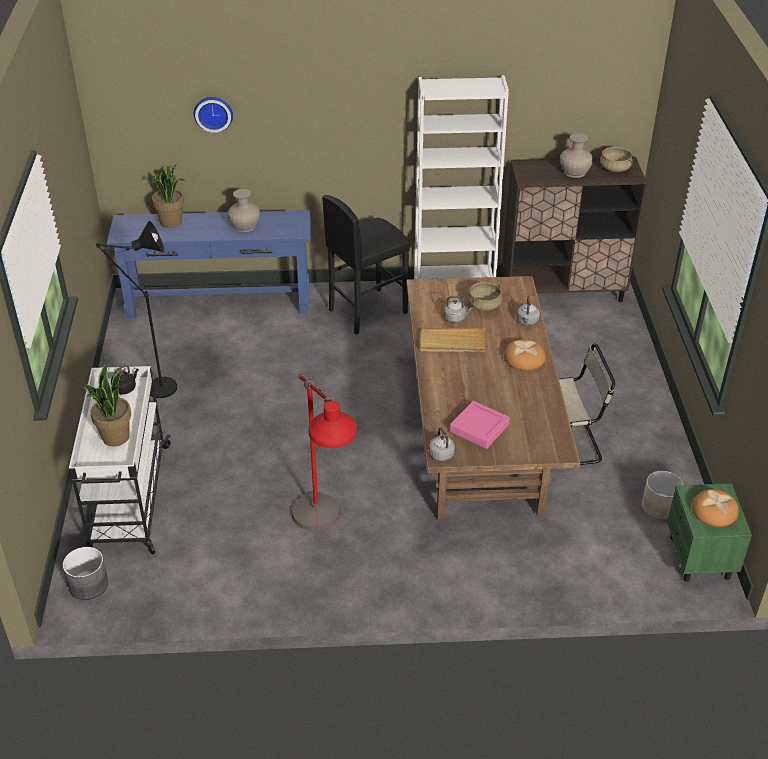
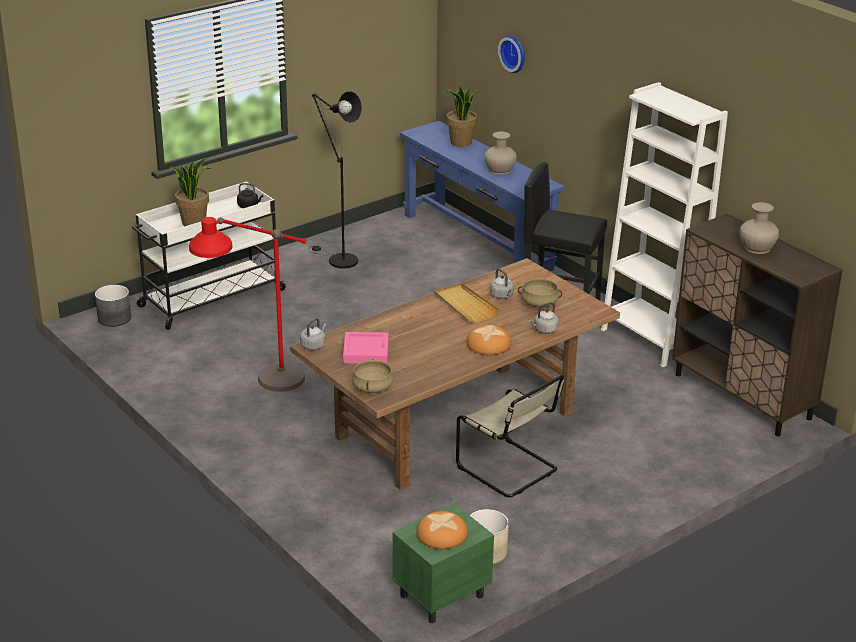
camera: 55 degrees right, 10 degrees down
beige cooking pot [599,147,633,172] -> beige cooking pot moved to [352,359,393,393]

